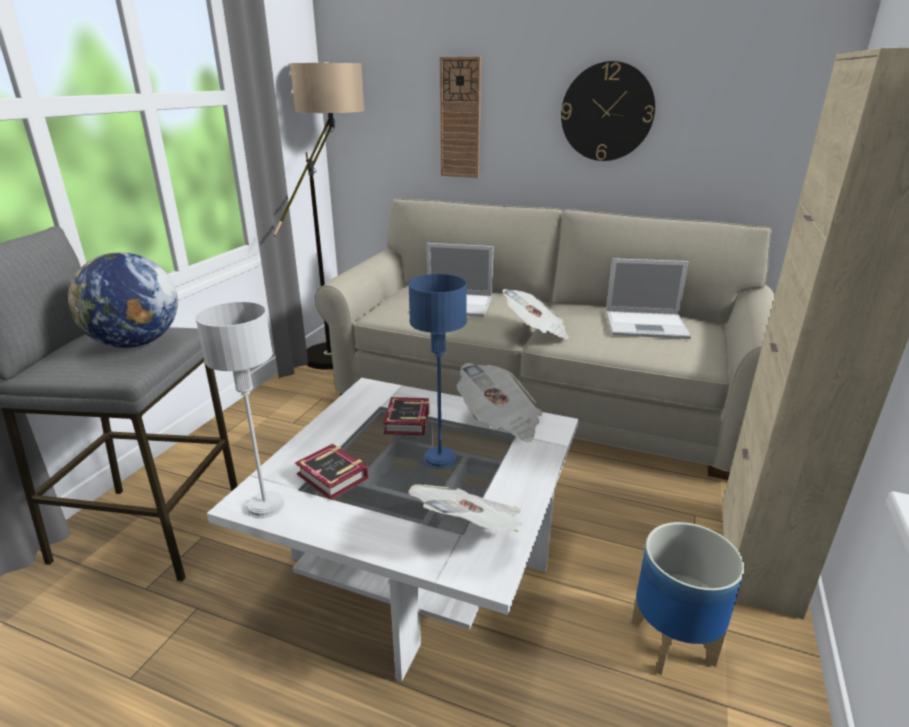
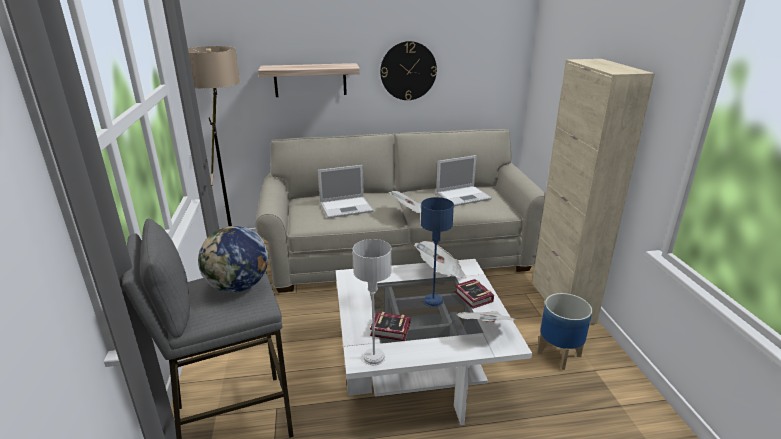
camera: 30 degrees left, 0 degrees up
book [383,397,430,436] -> book moved to [454,279,494,309]
wall clock [440,56,481,178] -> shelf [258,63,360,97]

